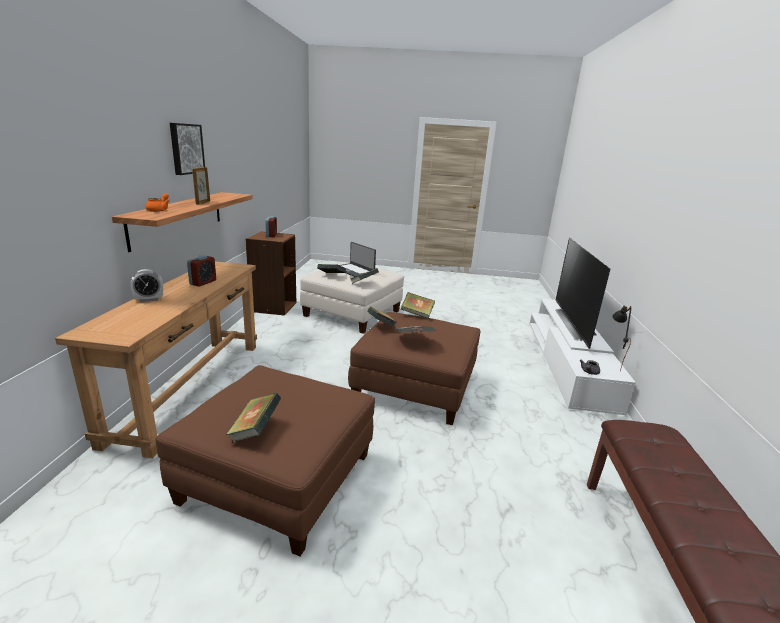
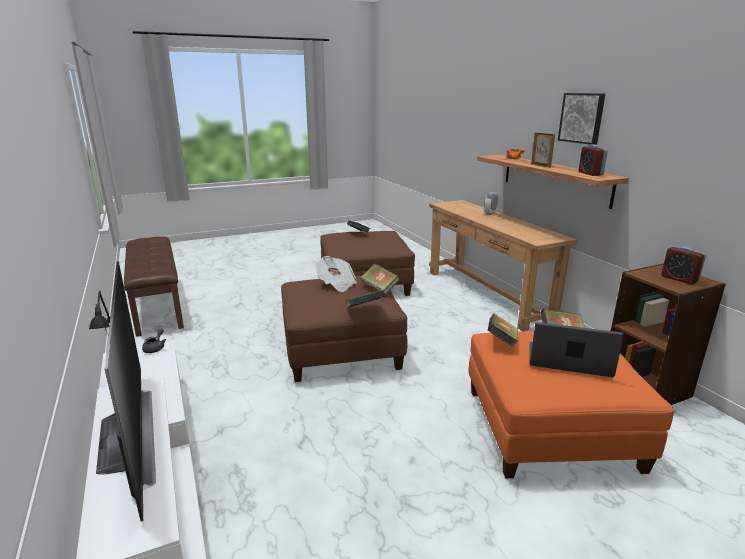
camera: 150 degrees right, 0 degrees up
alarm clock [187,255,216,287] -> alarm clock moved to [579,145,608,176]
white ottoman [300,262,404,334] -> orange ottoman [469,331,674,478]

